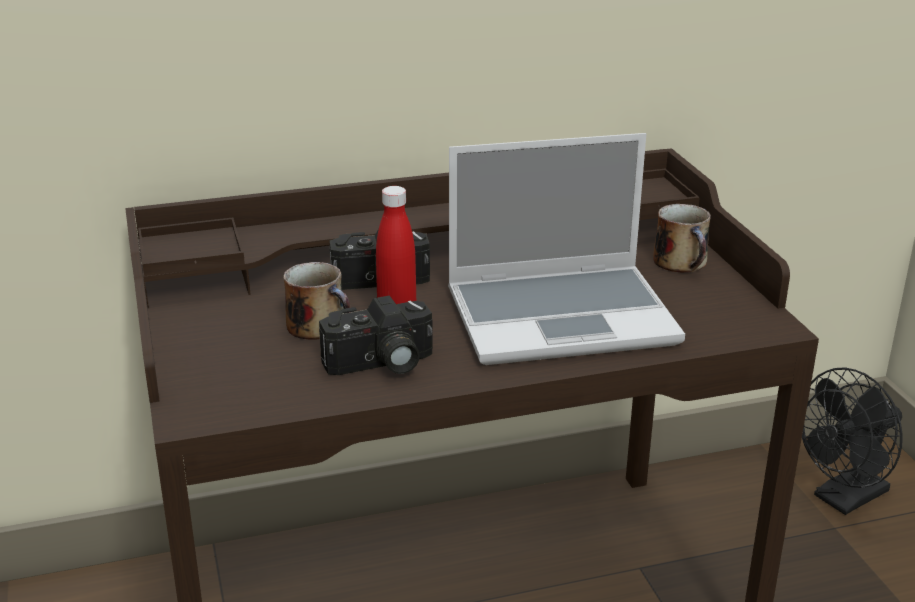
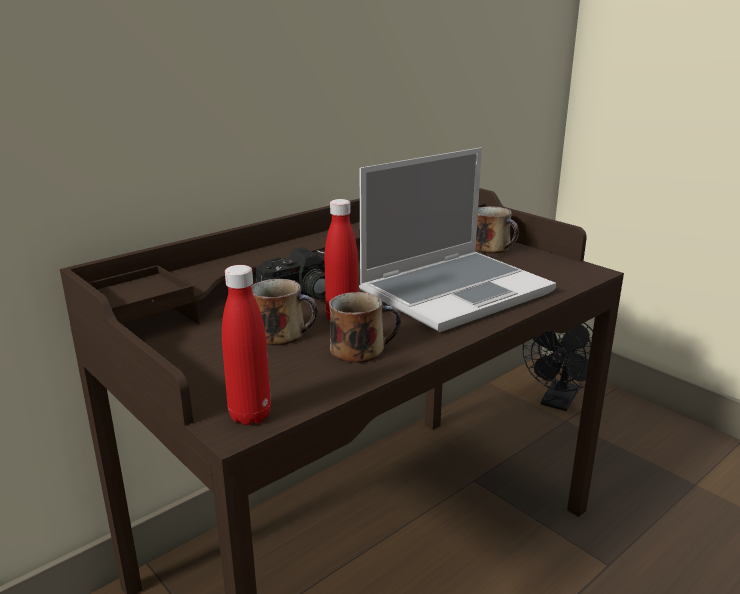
camera: 25 degrees left, 5 degrees down
camera [319,295,433,375] -> mug [329,292,401,363]
none -> red bottle [222,265,271,425]

